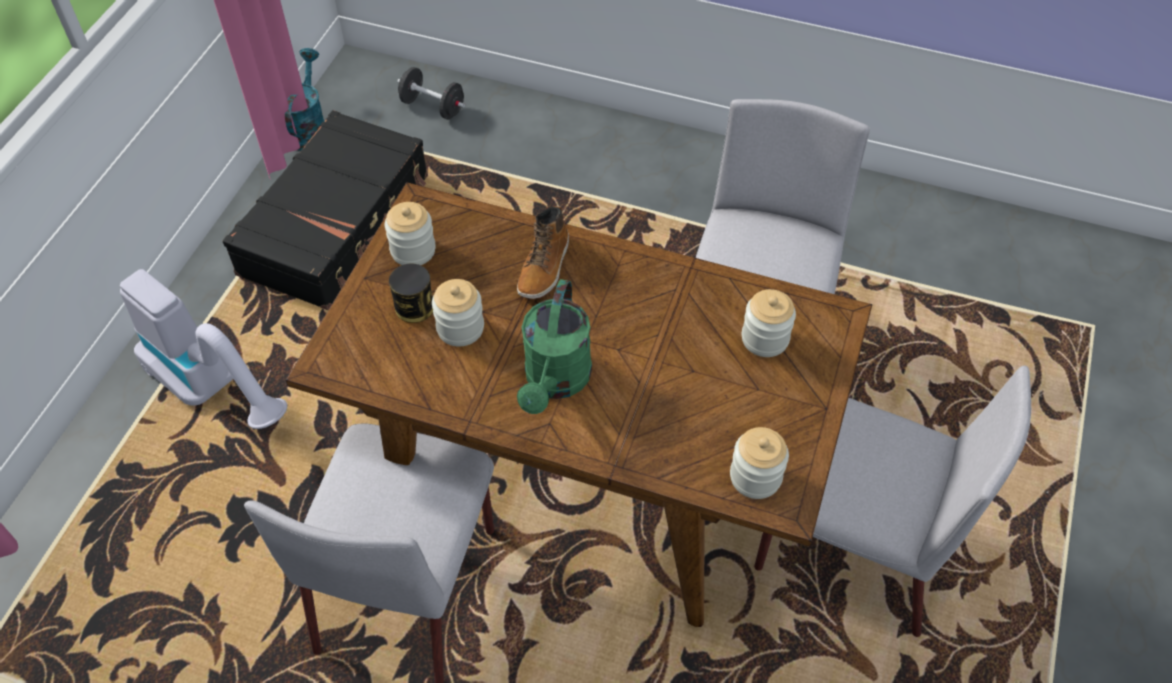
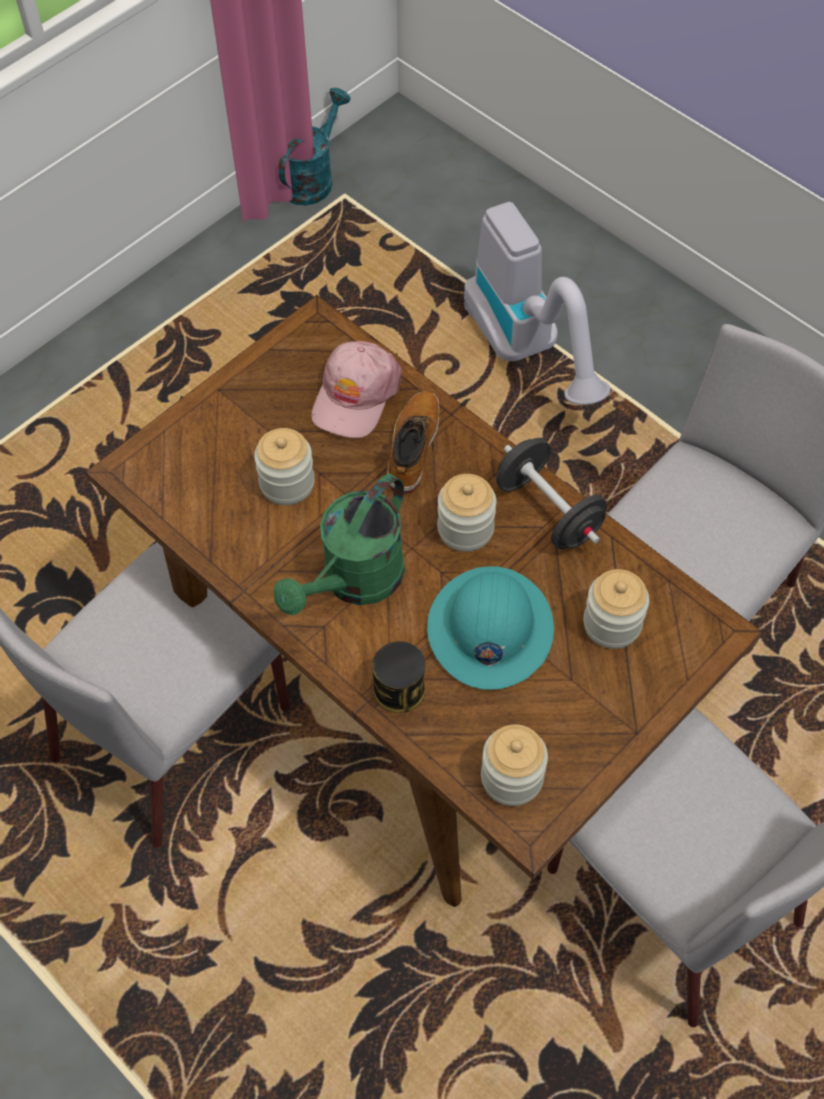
camera: 25 degrees right, 5 degrees up
vacuum cleaner [120,269,287,429] -> vacuum cleaner moved to [464,202,610,405]
black suitcase [222,110,428,310] -> none
jar [385,202,436,265] -> jar moved to [437,474,496,552]
can [389,263,433,323] -> can moved to [373,641,425,713]
black dumbbell [397,67,465,119] -> black dumbbell moved to [496,438,607,549]
boot [517,206,569,299] -> boot turned 150 degrees clockwise [387,391,440,494]
none -> pink cap [312,341,402,438]
none -> turquoise hard hat [427,567,554,690]

